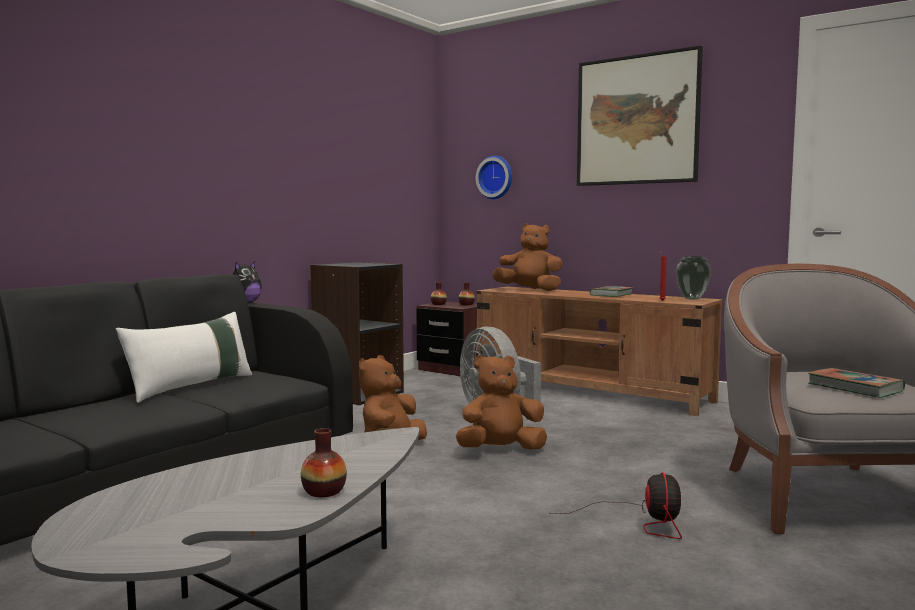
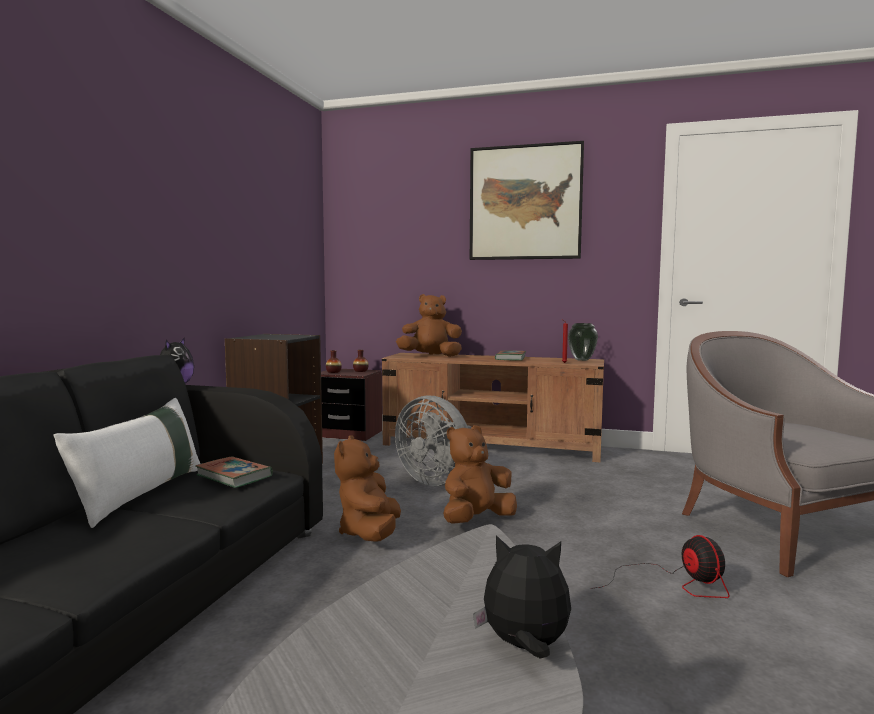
camera: 20 degrees left, 0 degrees up
vase [301,428,347,497] -> plush toy [473,535,571,659]
wall clock [476,156,512,199] -> none
book [808,368,905,398] -> book moved to [195,457,273,488]

